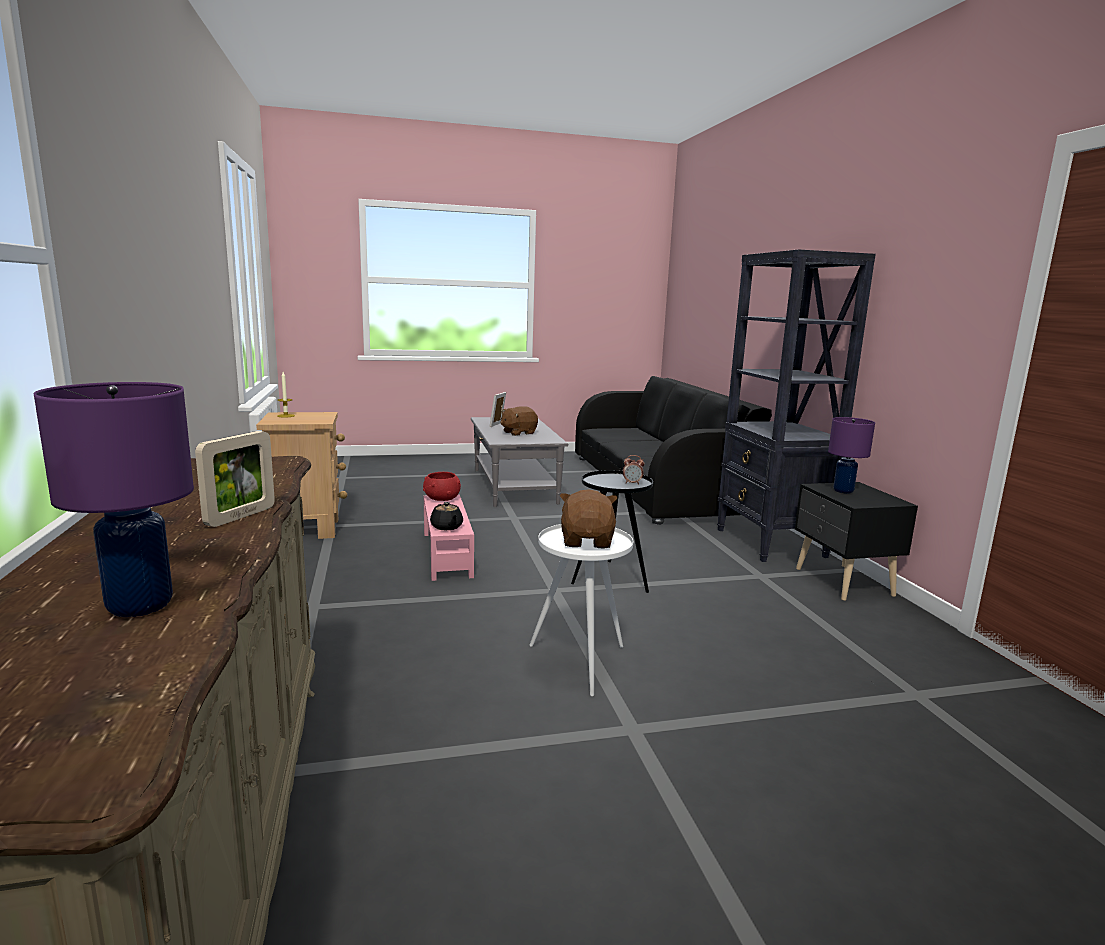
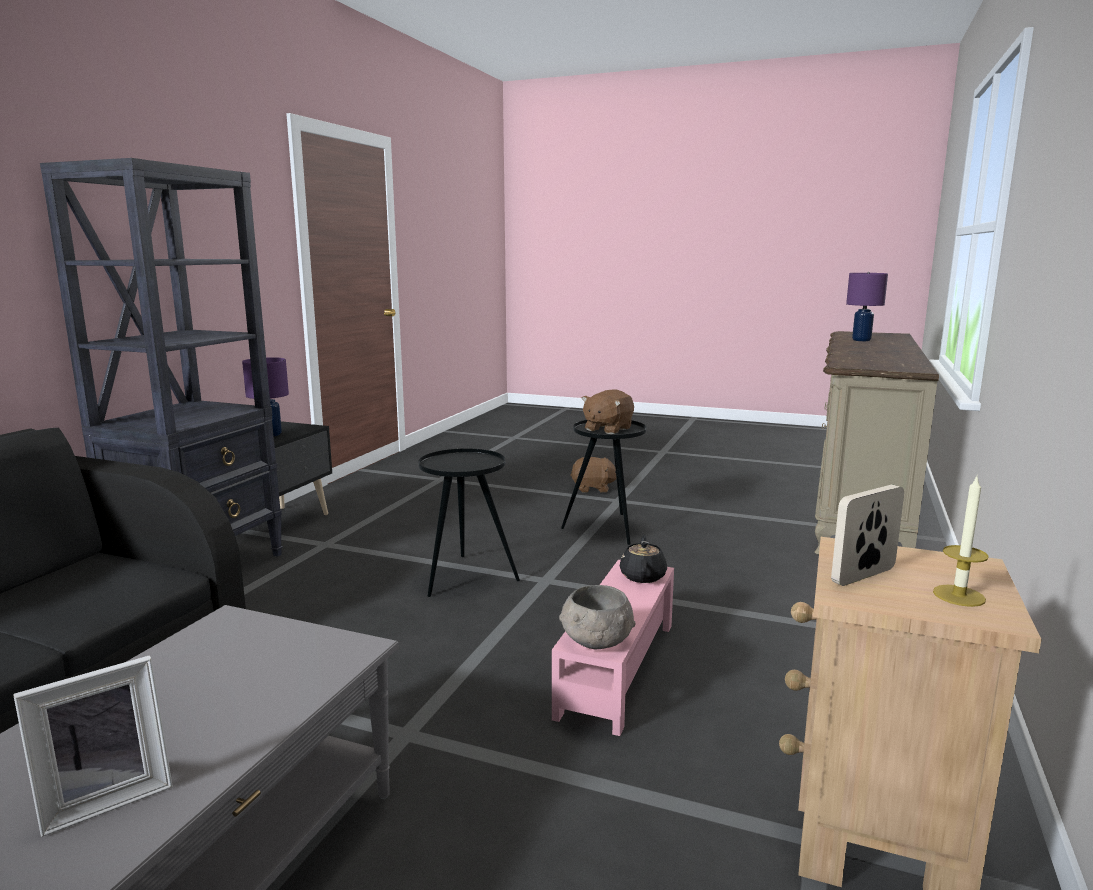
camera: 145 degrees left, 0 degrees up
picture frame [195,431,275,527] -> picture frame moved to [831,485,904,586]
red bowl [423,472,461,501] -> grey bowl [559,585,635,649]
brown plush toy [500,406,538,436] -> brown plush toy moved to [570,457,616,493]
white side table [530,524,633,696] -> black side table [561,420,646,545]
alarm clock [623,455,645,485] -> none

